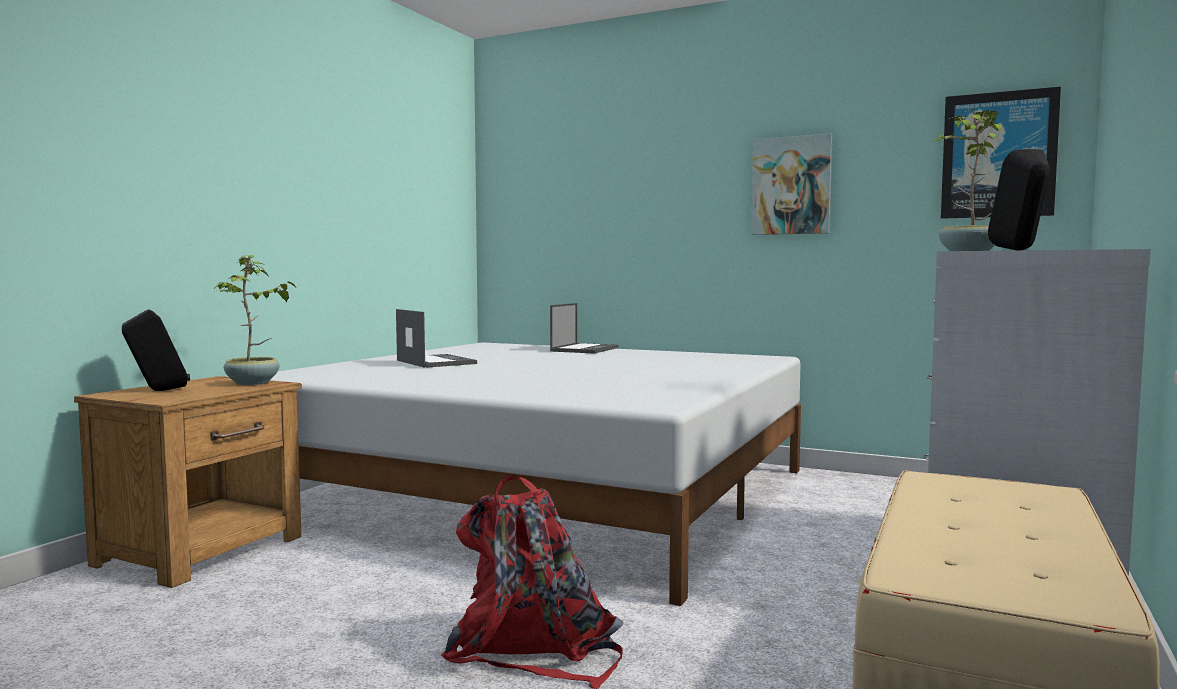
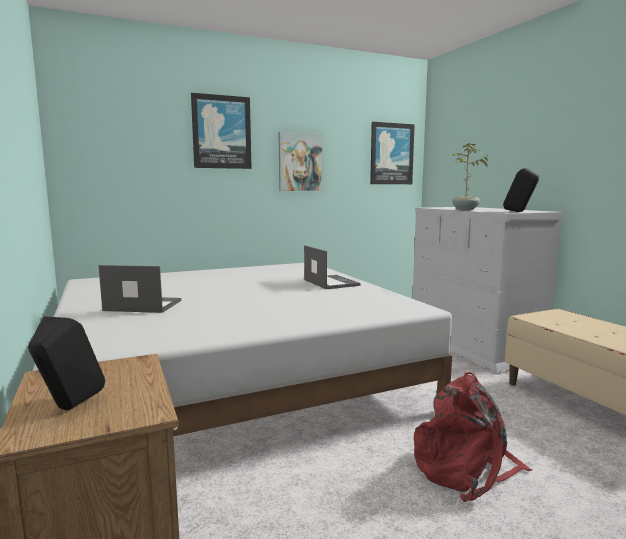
camera: 50 degrees left, 5 degrees up
potted plant [213,255,296,385] -> none
laptop [550,303,619,354] -> laptop moved to [304,245,361,289]
none -> picture [191,93,252,169]

